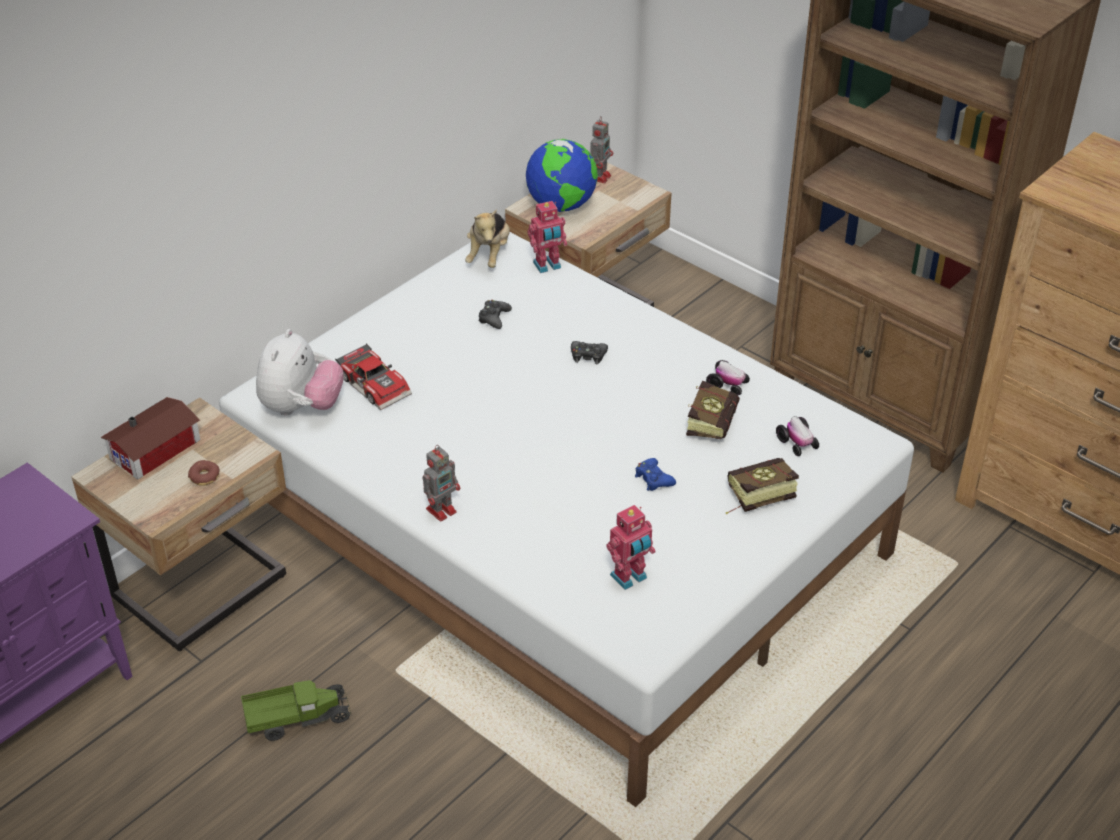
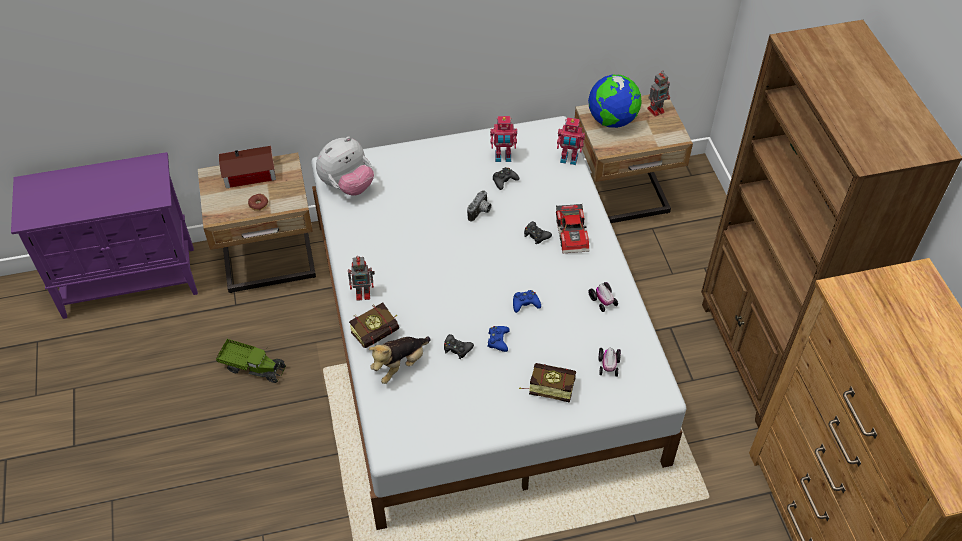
camera: 35 degrees right, 10 degrees up
toy car [335,343,412,410] -> toy car moved to [556,204,589,253]
plush toy [465,209,510,268] -> plush toy moved to [369,336,430,384]
toy robot [607,505,655,590] -> toy robot moved to [490,116,517,162]
book [686,381,740,439] -> book moved to [349,302,399,348]
none -> black game controller [444,334,474,359]
none -> camera [467,190,491,221]
none -> blue game controller [513,290,541,313]

